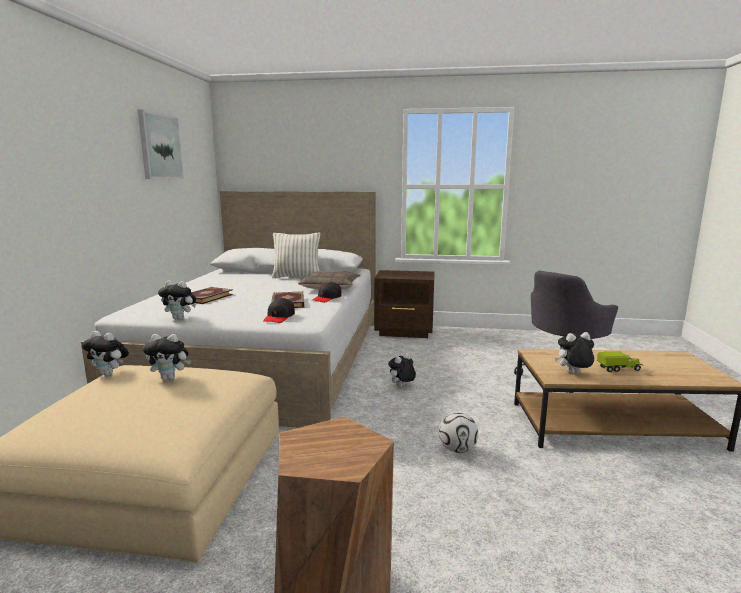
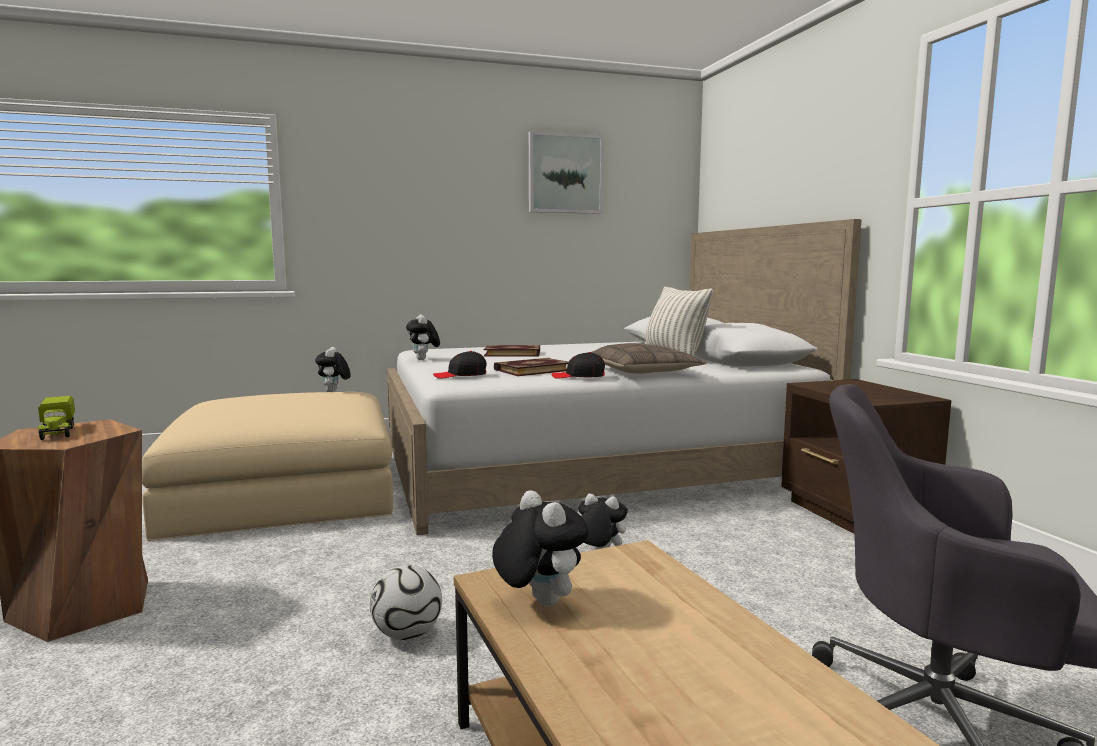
camera: 65 degrees right, 5 degrees down
plush toy [143,334,191,380] -> none
toy truck [597,351,644,372] -> toy truck moved to [38,396,75,440]

